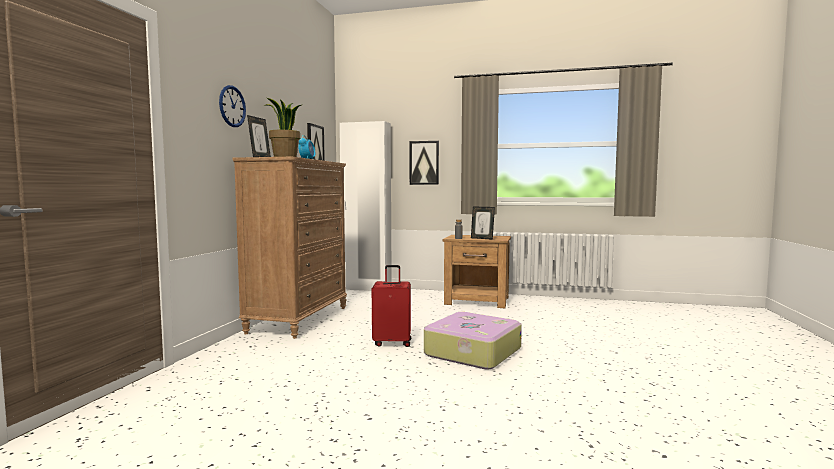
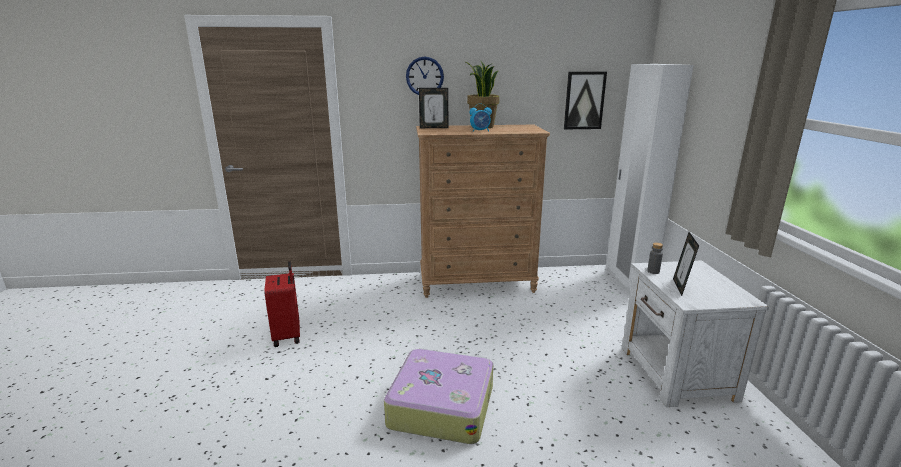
camera: 70 degrees right, 15 degrees up
red suitcase [372,265,411,347] -> red suitcase moved to [264,261,300,347]
picture [410,141,439,185] -> none
brown nightstand [443,235,511,308] -> white nightstand [622,260,769,407]

